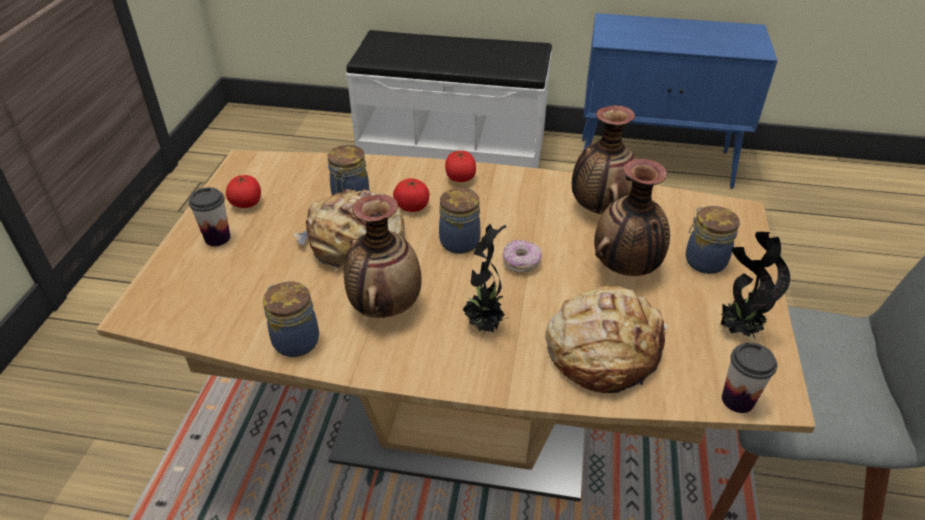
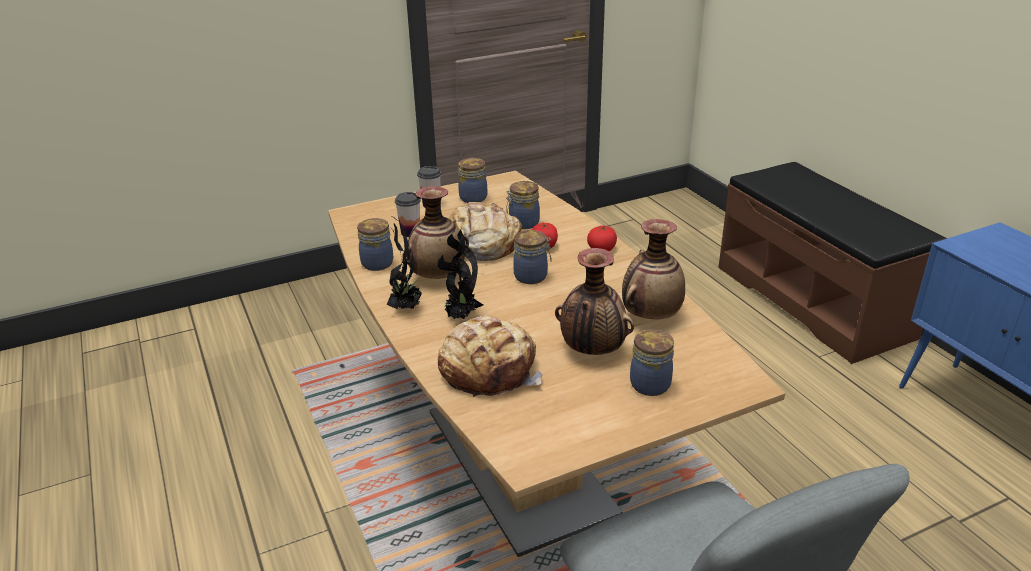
camera: 55 degrees right, 10 degrees down
tomato [226,175,261,208] -> jar [458,158,487,203]
white bench [346,30,552,168] -> brown bench [718,162,947,364]
donut [502,240,542,273] -> none
potted plant [721,232,790,340] -> potted plant moved to [387,217,422,309]
cup [722,343,777,413] -> cup moved to [395,192,421,237]

